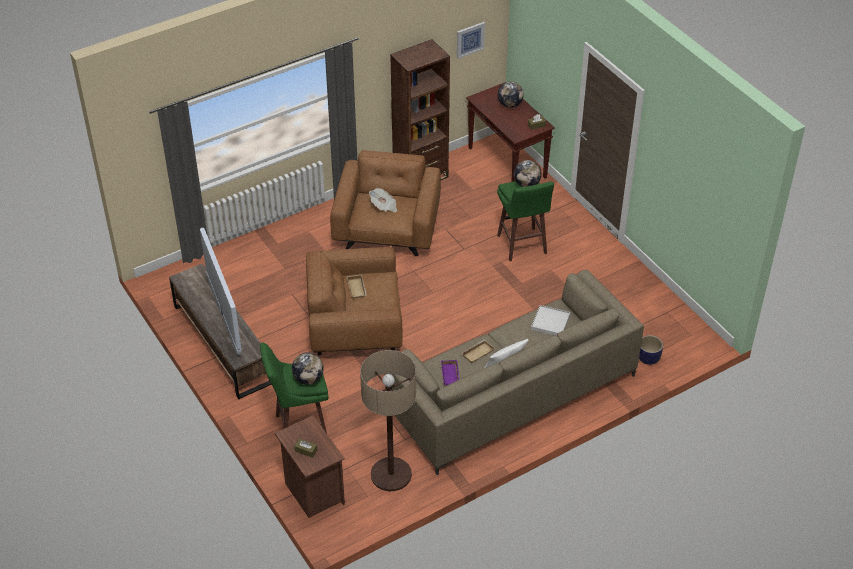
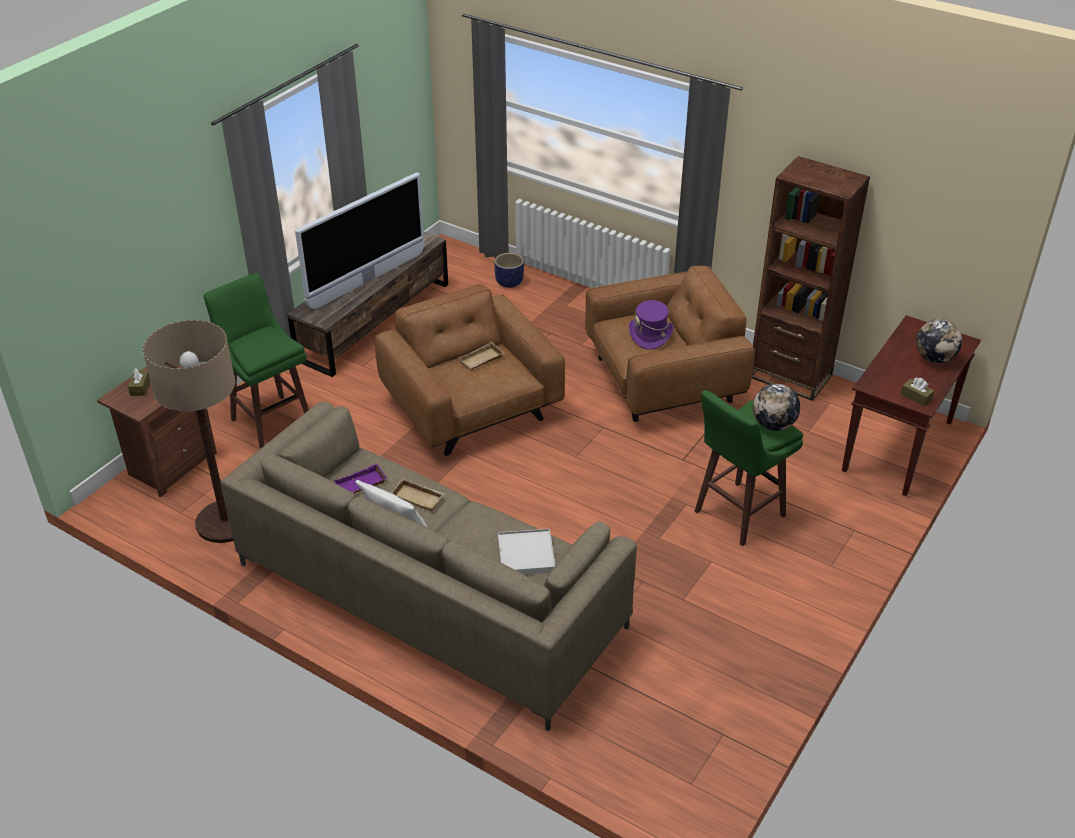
camera: 65 degrees right, 5 degrees down
globe [292,352,324,385] -> none
newspaper [369,188,397,212] -> purple hat [629,300,673,350]
picture [457,22,485,59] -> none
planter [639,335,663,365] -> planter moved to [494,253,524,288]

